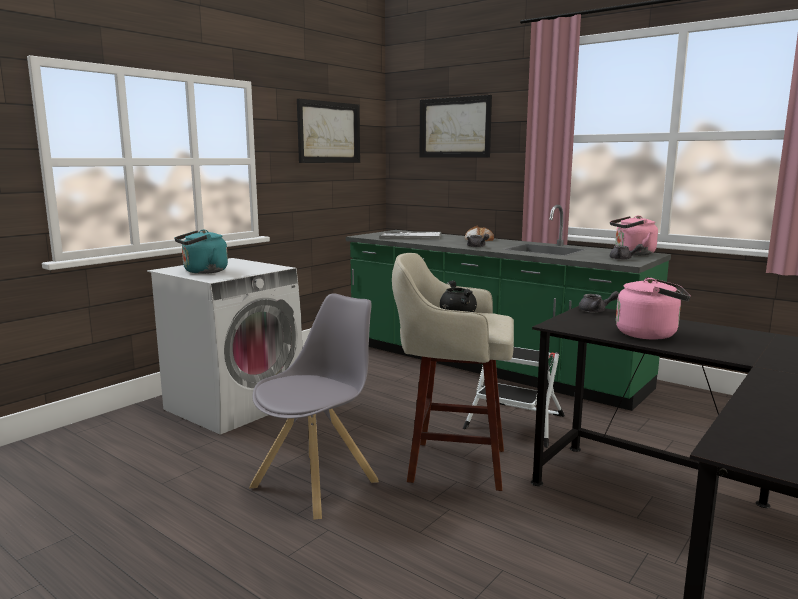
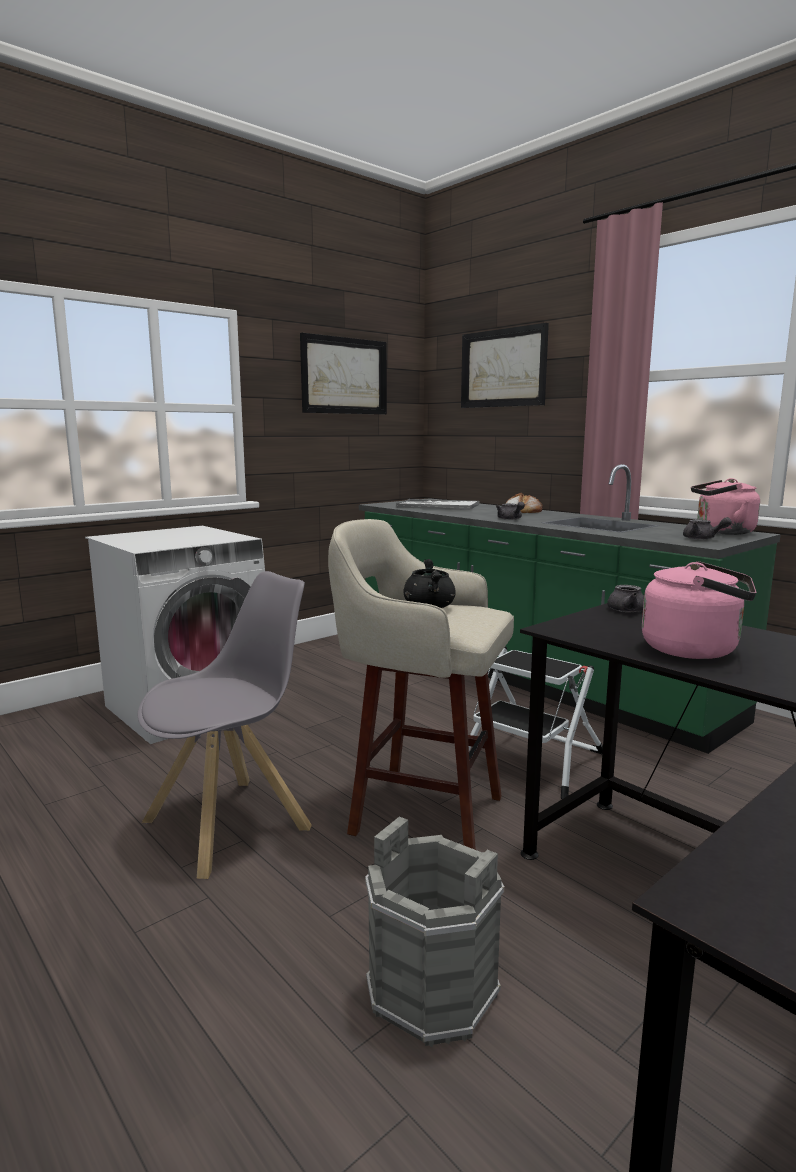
camera: 10 degrees right, 0 degrees up
turquoise kettle [174,230,228,274] -> none
none -> grey bucket [365,817,505,1047]

